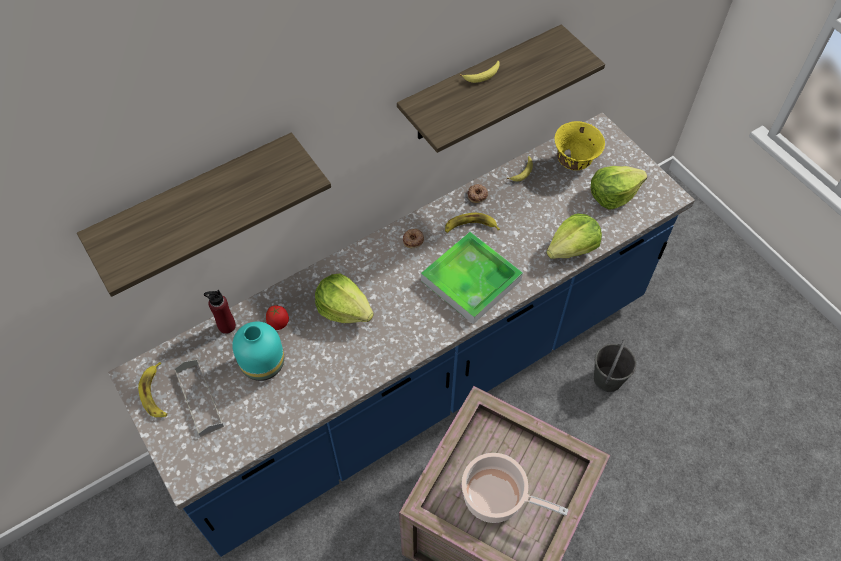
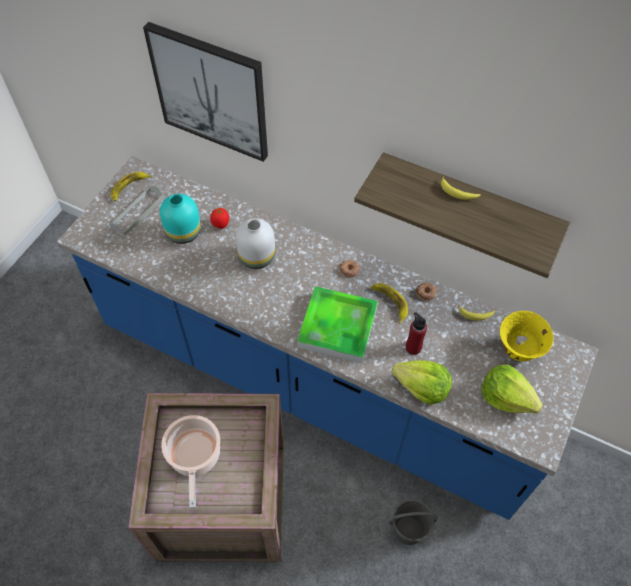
camera: 60 degrees right, 0 degrees up
shelf [77,132,331,297] -> picture [143,22,268,162]
red bottle [204,290,236,334] -> red bottle moved to [406,312,427,355]
lettuce [315,274,374,323] -> white vase [236,218,275,269]

